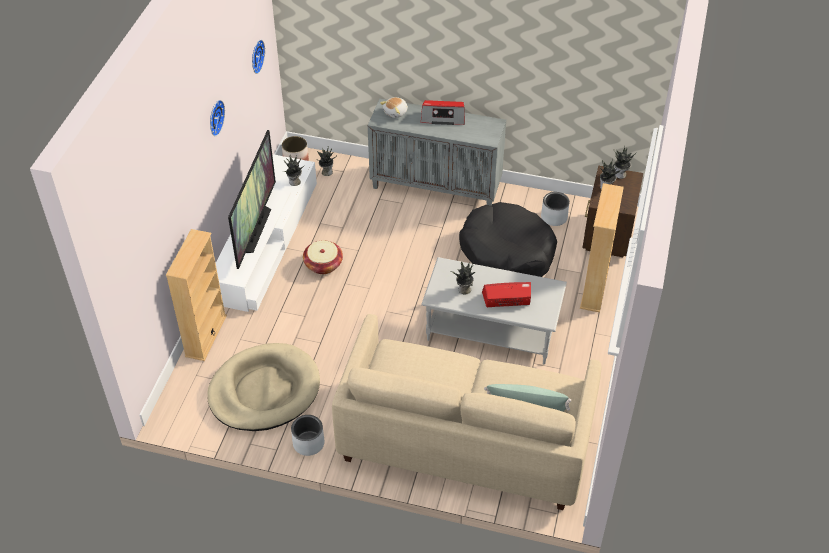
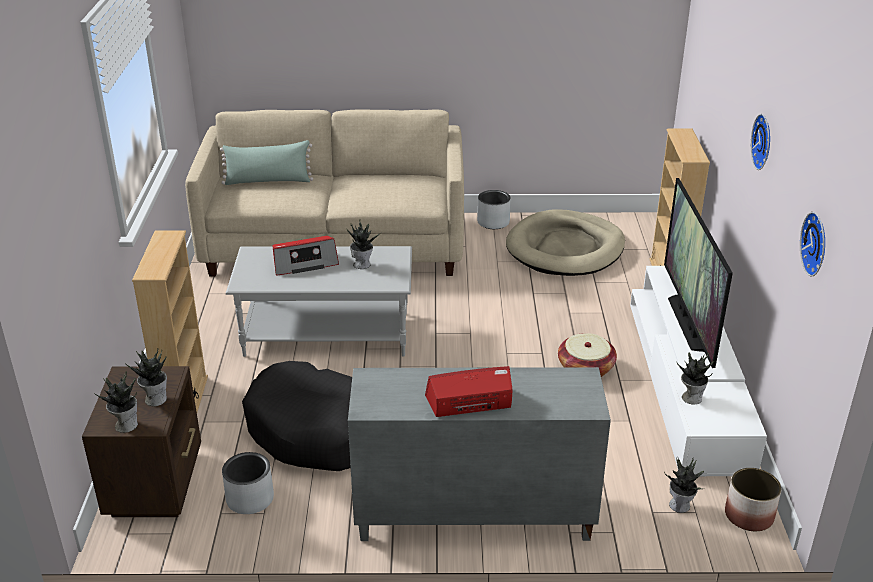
camera: 165 degrees right, 15 degrees down
plush toy [380,97,408,118] -> none

